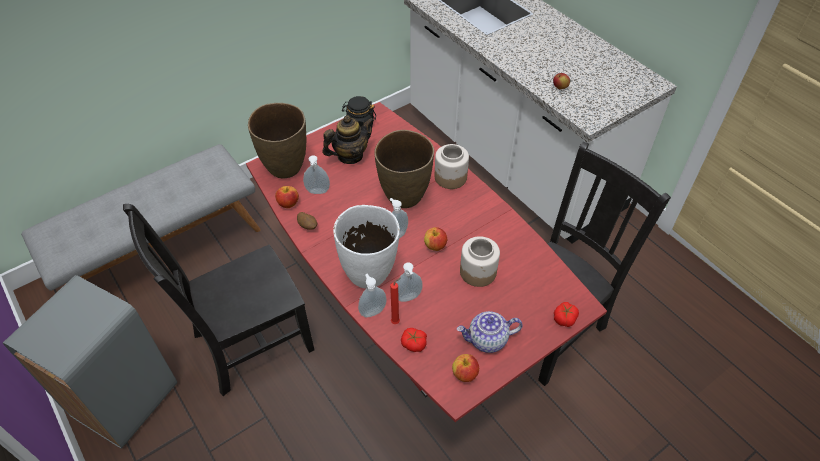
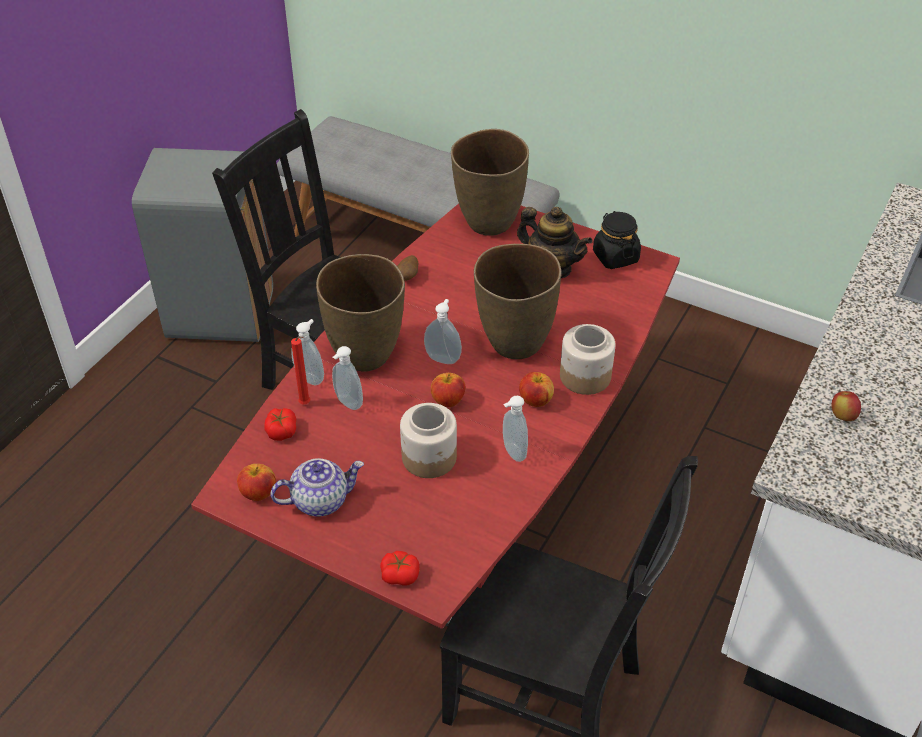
camera: 65 degrees right, 5 degrees down
apple [275,186,299,208] -> apple moved to [519,372,554,407]
soap dispenser [303,155,330,194] -> soap dispenser moved to [503,396,528,462]
white vase [333,205,400,289] -> brown vase [316,254,405,371]
teapot [457,311,523,353] -> teapot turned 105 degrees clockwise [270,458,364,517]

